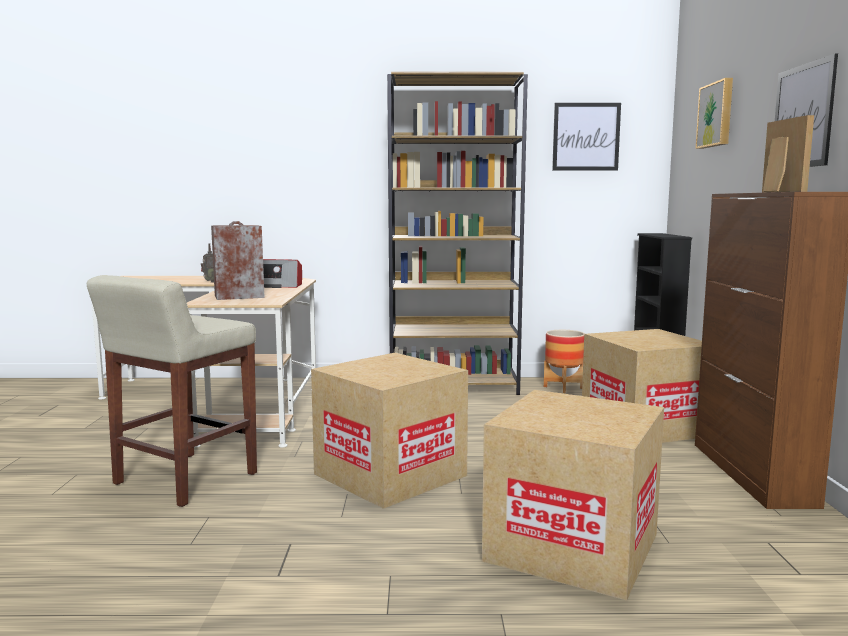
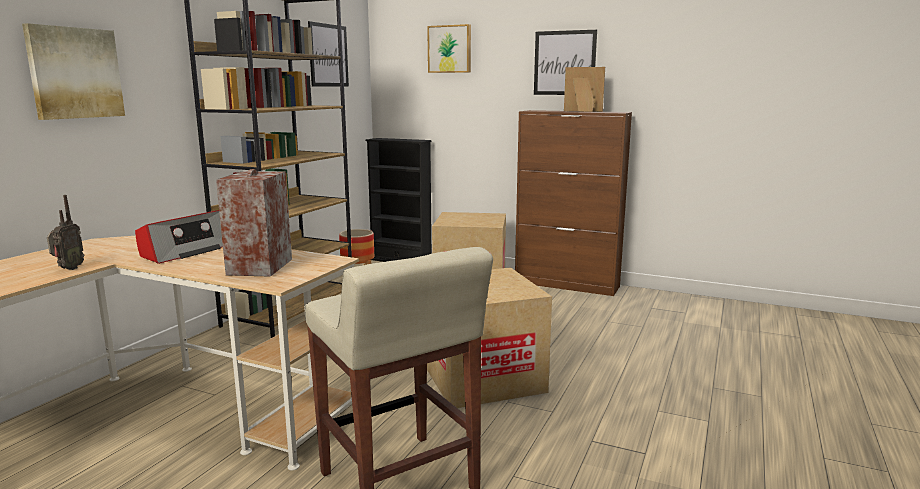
camera: 65 degrees left, 5 degrees up
cardboard box [482,390,664,601] -> none
none -> picture [22,23,125,120]

